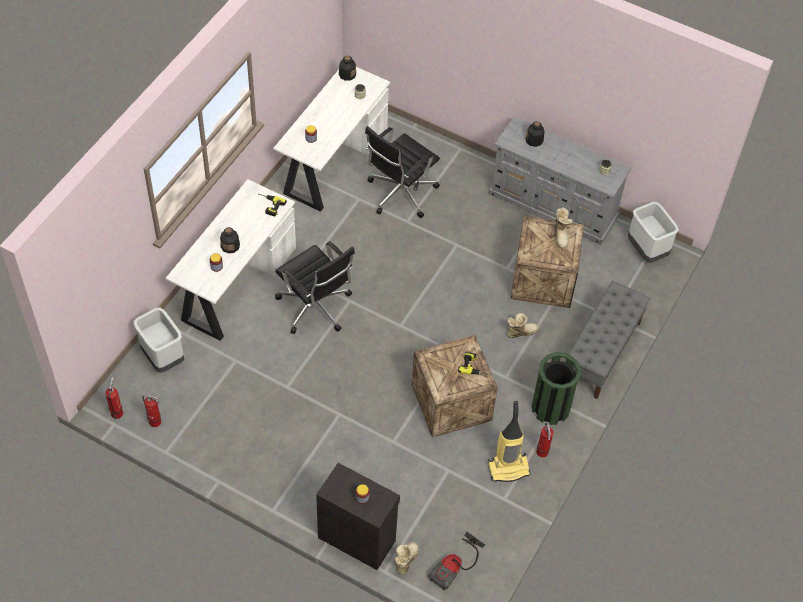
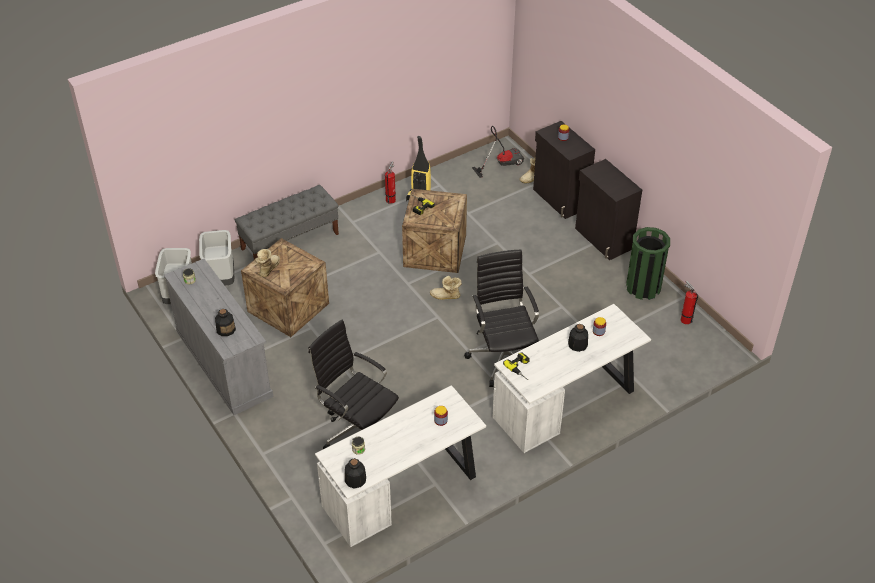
camera: 150 degrees left, 10 degrees down
fire extinguisher [105,377,123,420] -> none
grey trash can [133,307,184,373] -> grey trash can moved to [199,230,234,285]
black office chair [365,126,440,218] -> black office chair turned 120 degrees counterclockwise [309,320,399,449]
boot [507,313,539,338] -> boot moved to [430,276,462,300]
green trash can [532,352,581,425] -> green trash can moved to [626,227,670,300]
none -> black cabinet [575,159,642,260]

